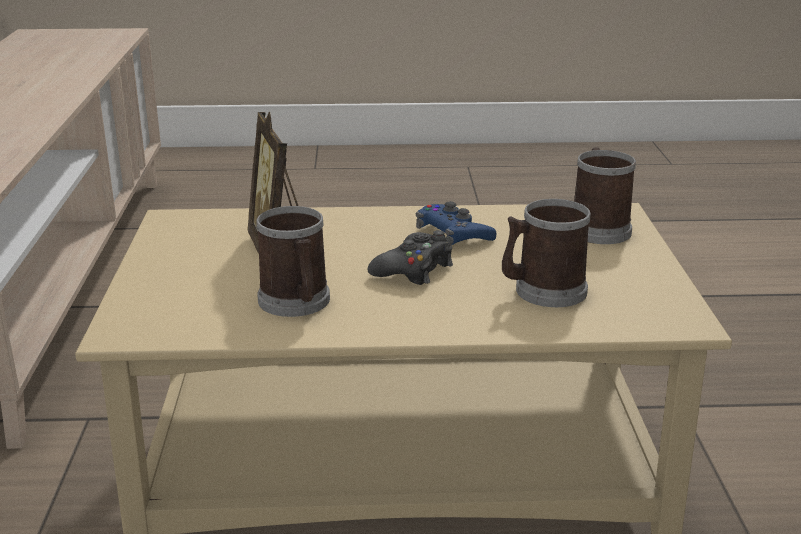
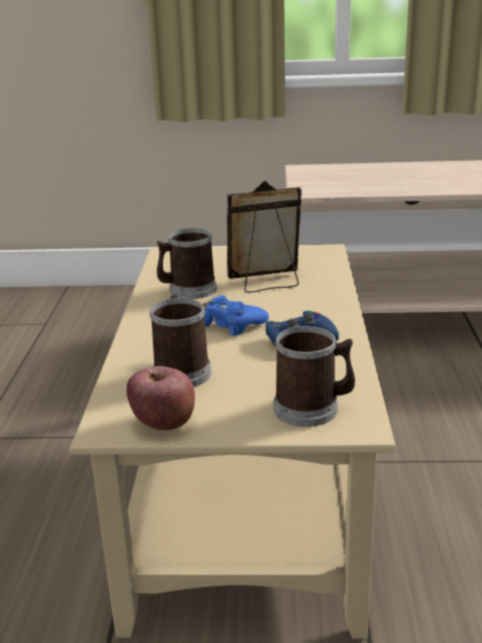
camera: 95 degrees right, 0 degrees up
black game controller [368,230,453,285] -> blue game controller [203,296,269,336]
none -> apple [127,366,195,430]

